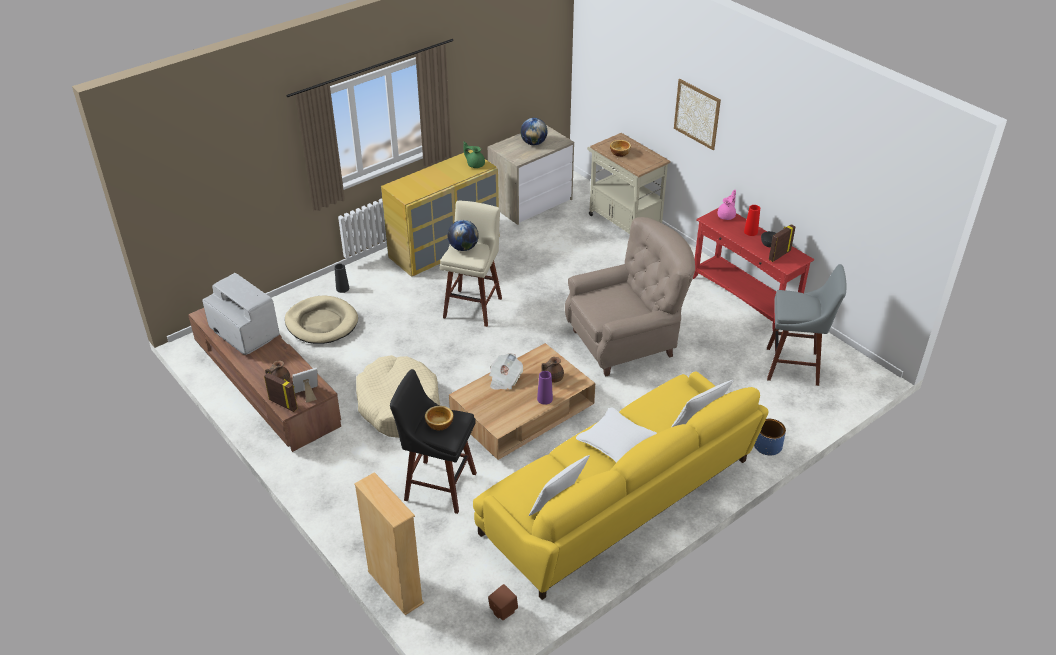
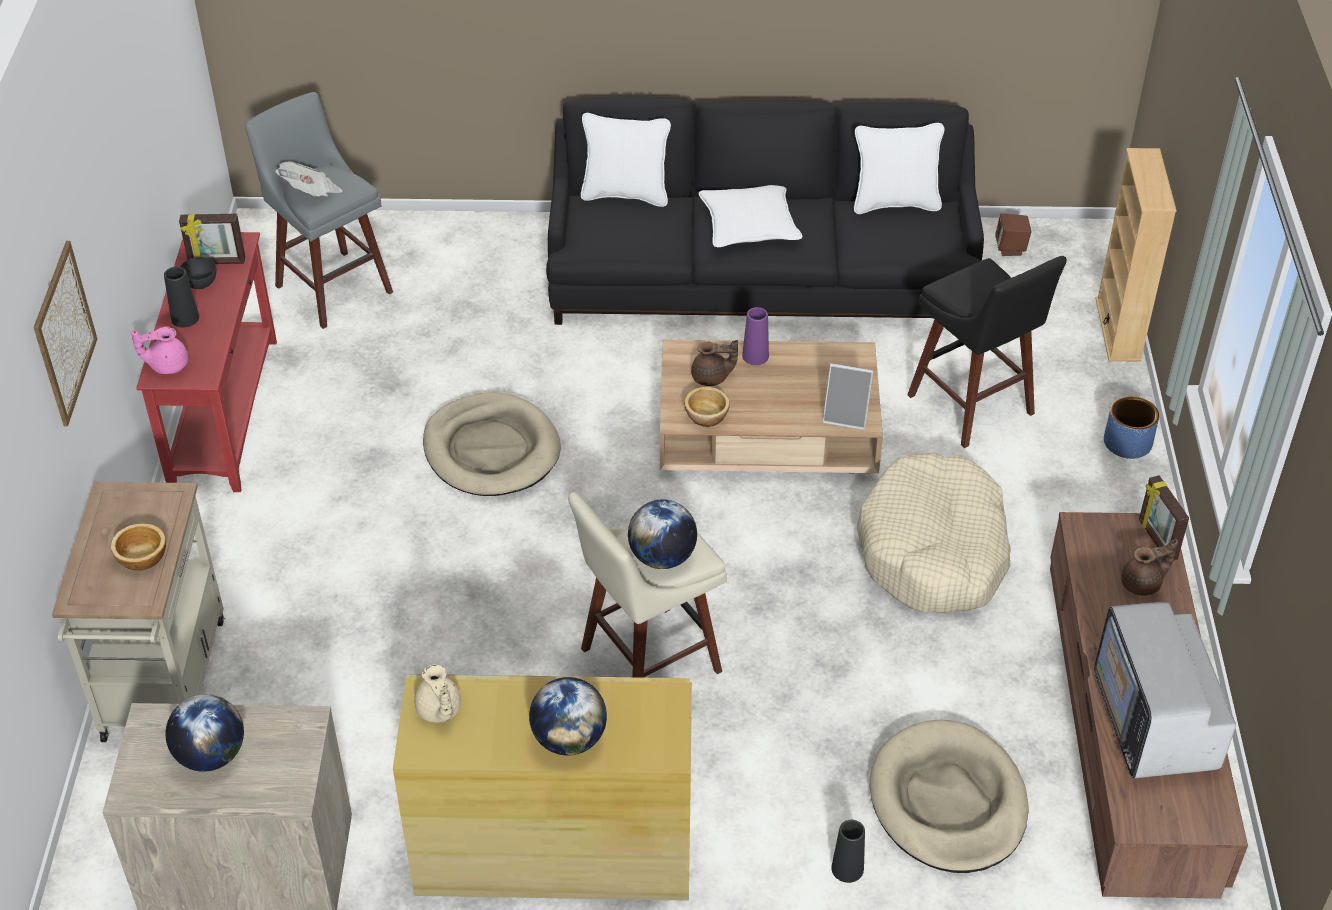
camera: 140 degrees left, 5 degrees up
picture frame [293,368,318,403] -> picture frame moved to [823,363,873,430]
bowl [425,406,453,431] -> bowl moved to [684,387,730,427]
green teapot [463,142,485,168] -> beige teapot [414,664,461,722]
yellow sofa [473,371,769,600] -> black sofa [546,96,984,325]
newspaper [489,353,523,390] -> newspaper moved to [275,161,343,197]
beige armchair [565,217,695,376] -> beige dog bed [423,392,561,496]
red vase [744,205,760,236] -> black vase [164,267,199,328]
blue planter [754,419,786,455] -> blue planter moved to [1104,396,1159,459]
none -> globe [529,677,607,755]

